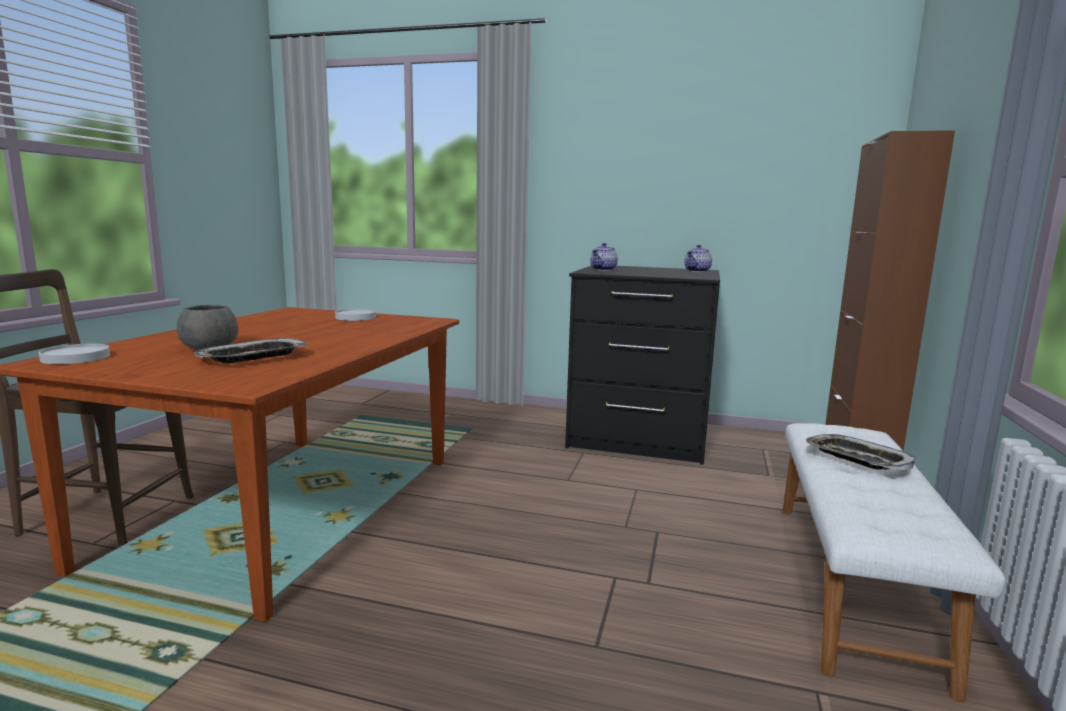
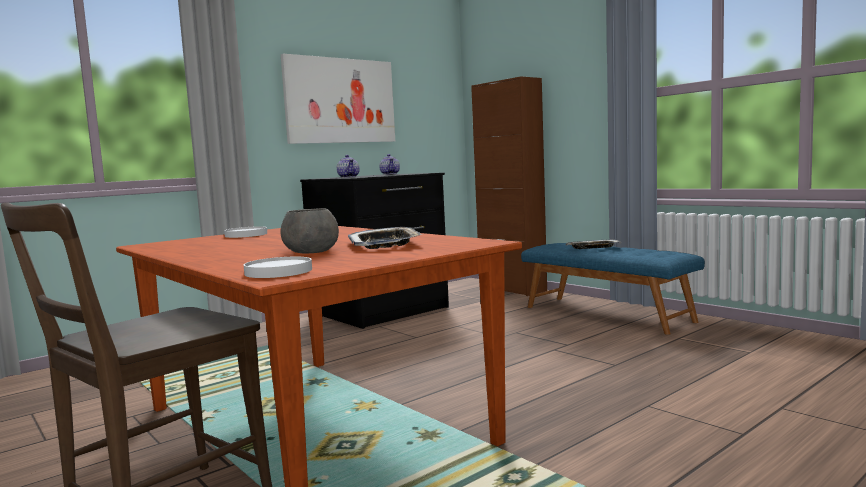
camera: 55 degrees left, 5 degrees down
white bench [783,423,1006,702] -> blue bench [521,243,705,335]
none -> picture [281,54,395,144]

